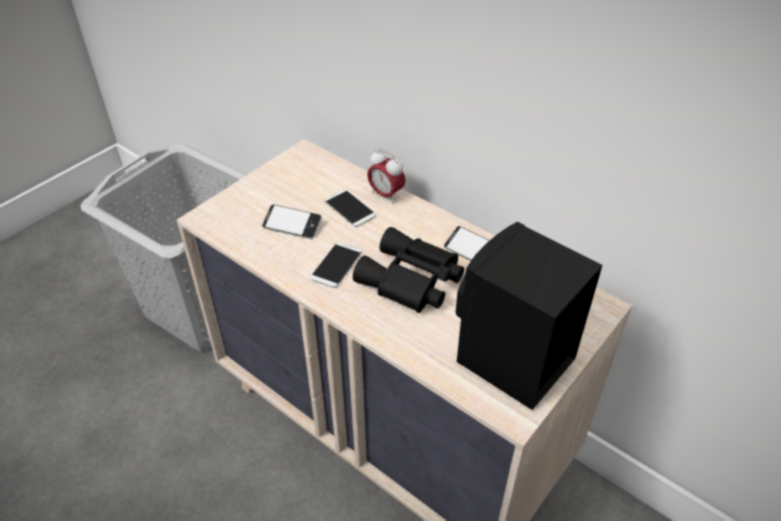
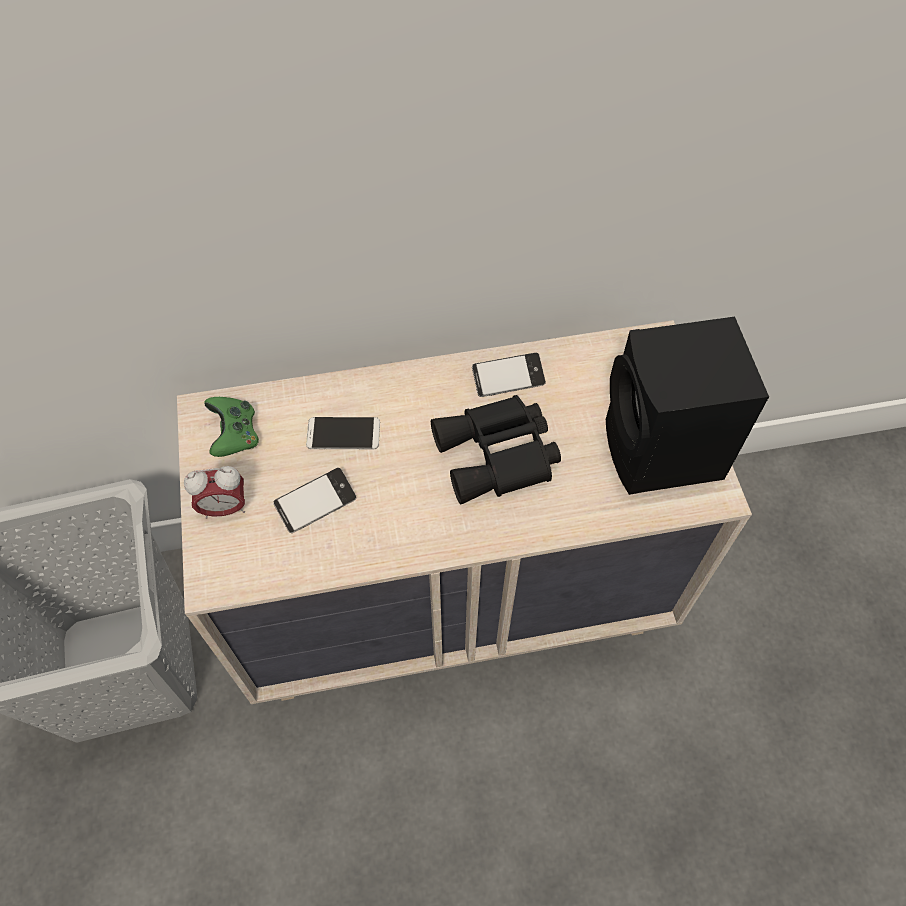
camera: 50 degrees left, 15 degrees up
phone [310,242,362,288] -> none
alarm clock [367,149,405,204] -> alarm clock moved to [184,466,245,519]
none -> green game controller [204,397,259,457]

